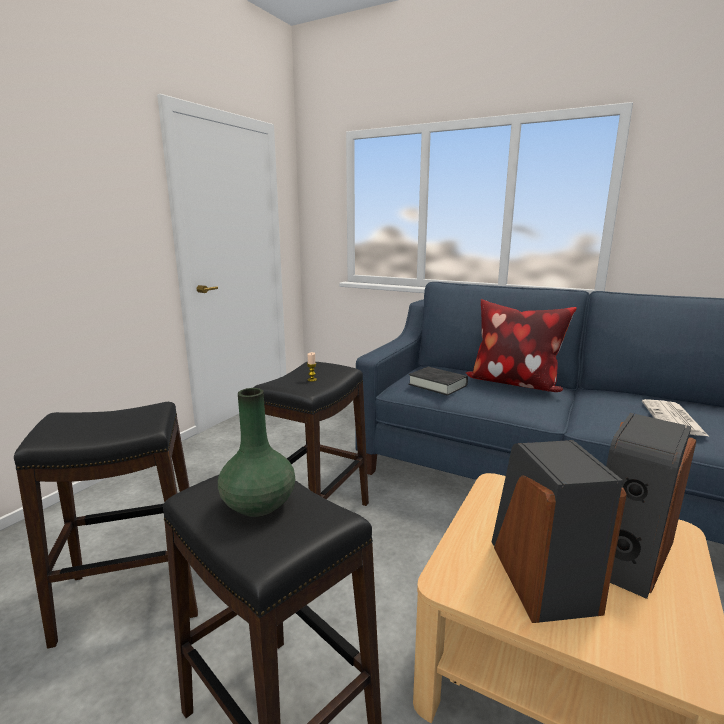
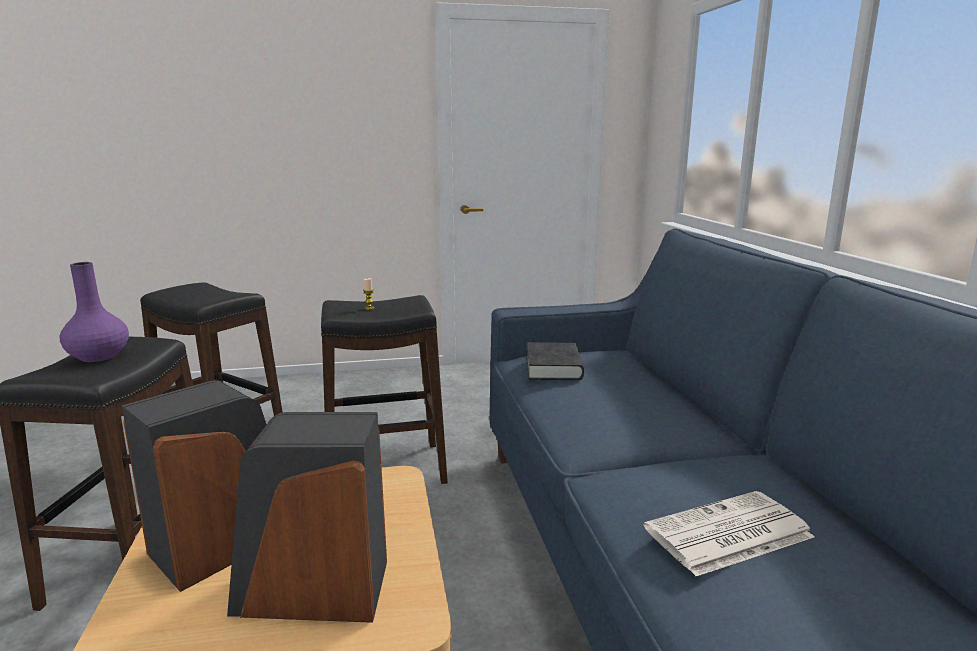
camera: 50 degrees right, 0 degrees up
green vase [218,388,295,517] -> purple vase [59,262,129,362]
pillow [466,299,577,392] -> none

